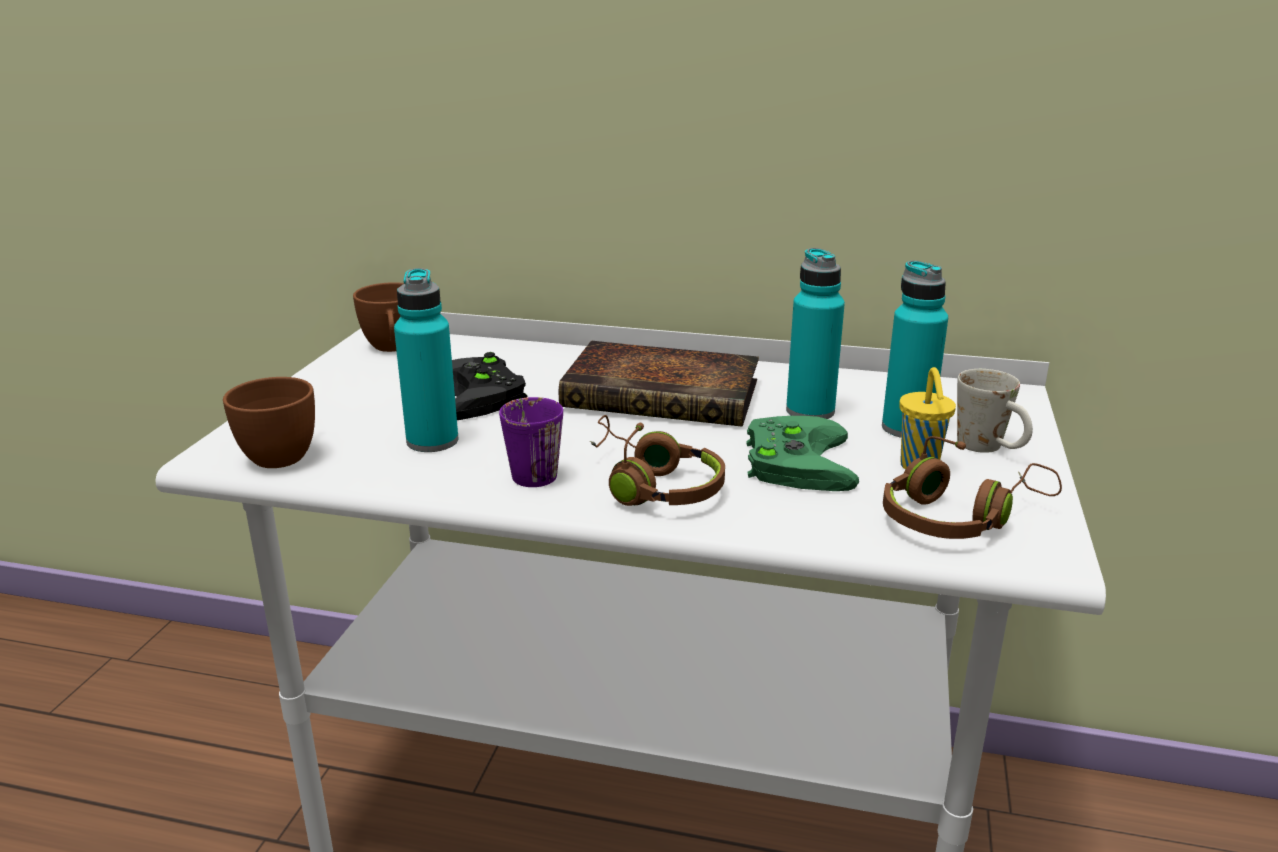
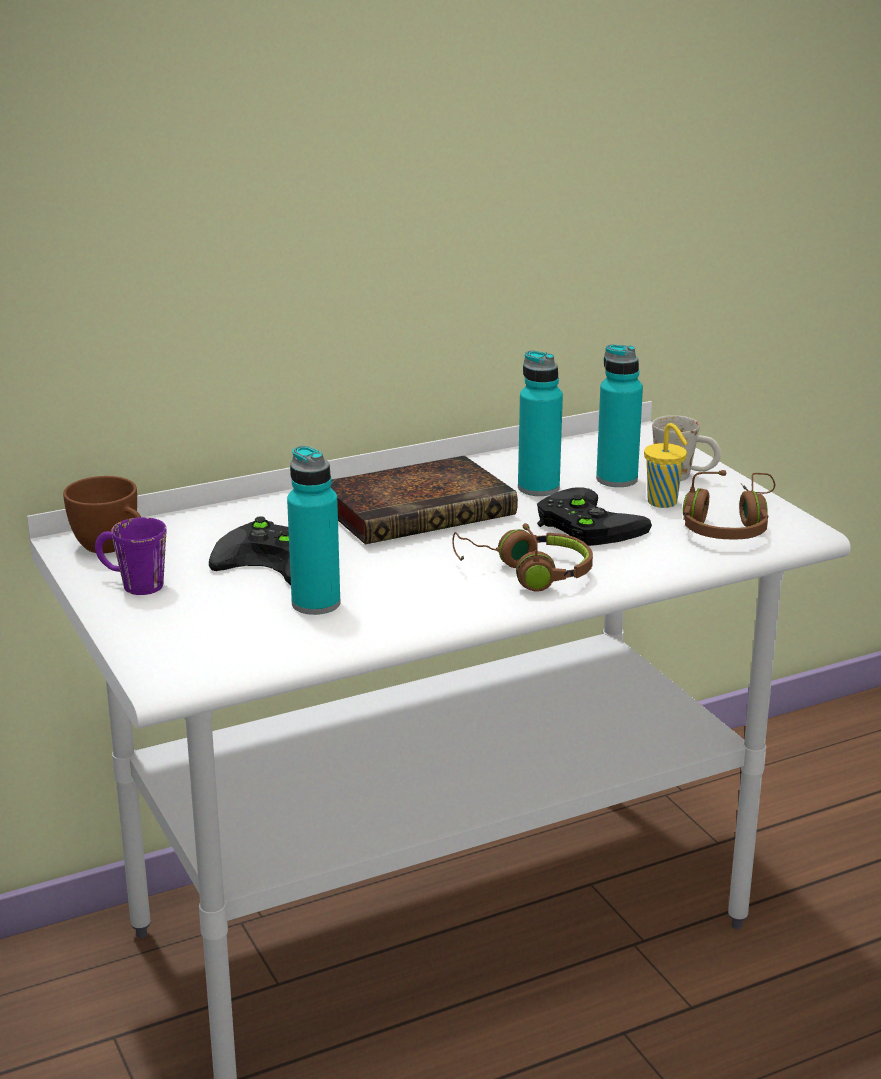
camera: 40 degrees left, 0 degrees up
brown cup [223,377,315,468] -> none
purple mug [499,397,563,487] -> purple mug moved to [95,517,166,595]
green game controller [747,416,859,491] -> black game controller [537,488,652,546]

